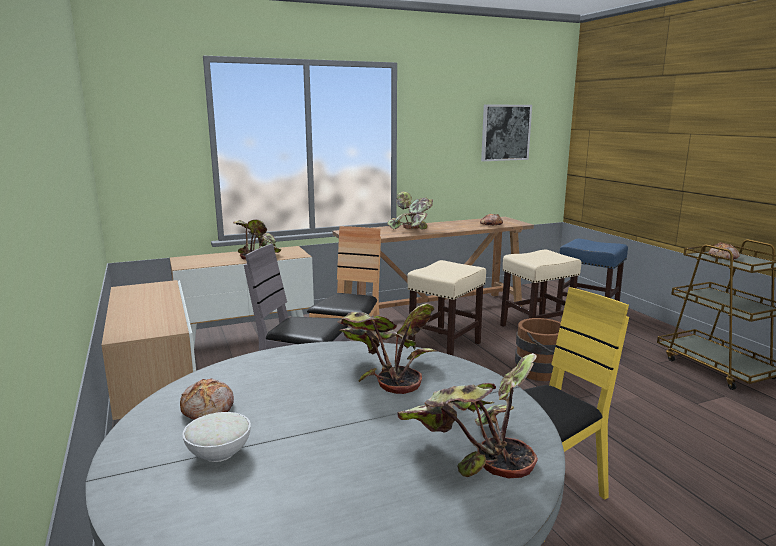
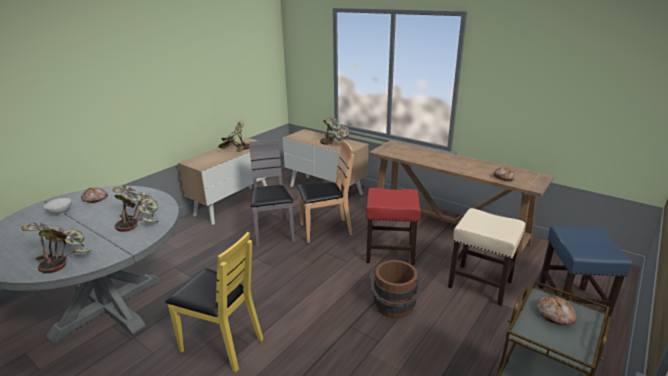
camera: 60 degrees right, 10 degrees up
potted plant [387,192,433,230] -> potted plant moved to [218,120,249,152]
beige stool [407,260,486,355] -> red stool [366,188,421,266]
picture [481,105,532,161] -> none

